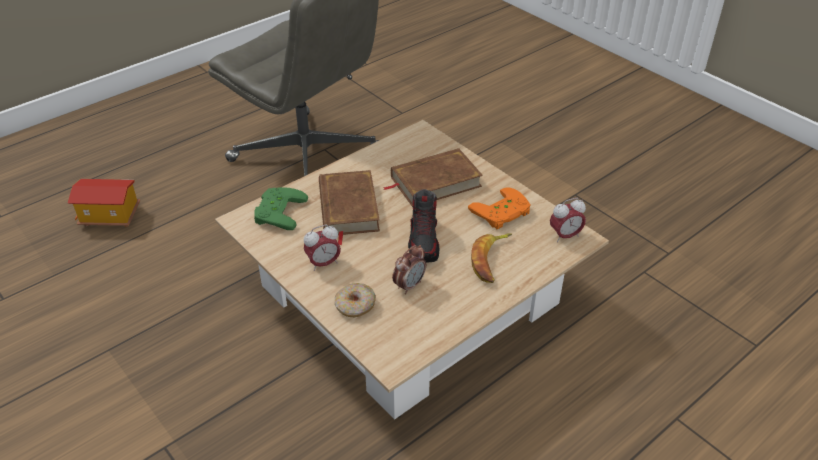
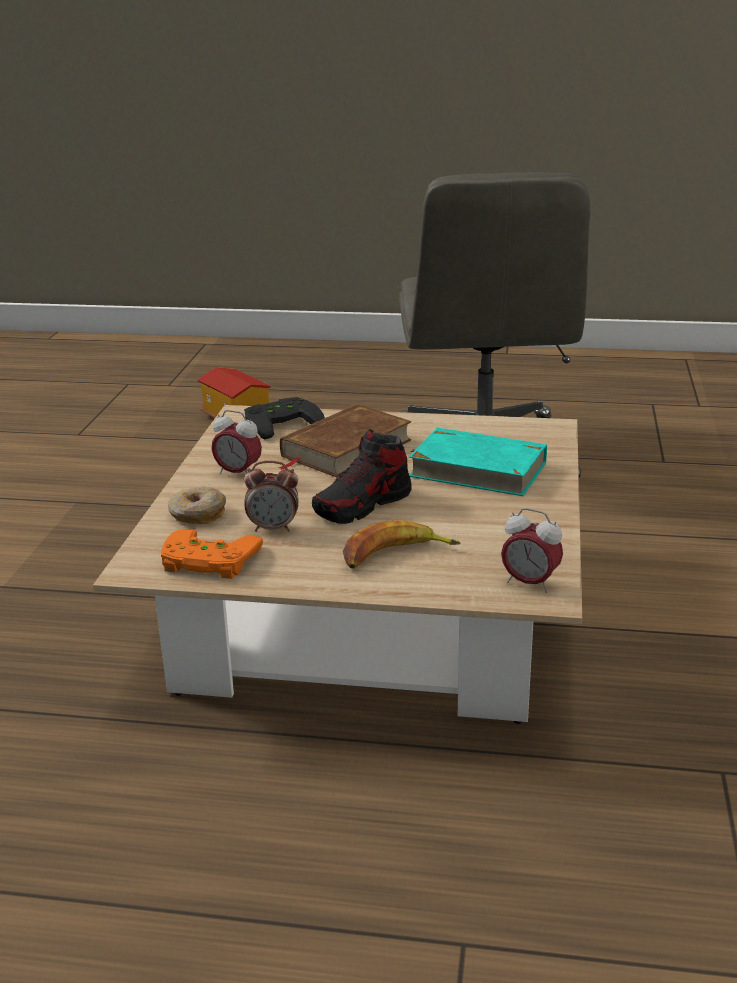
camera: 50 degrees right, 15 degrees down
green game controller [254,187,308,230] -> black game controller [244,397,325,440]
brown book [383,148,483,207] -> turquoise book [409,428,547,496]
orange game controller [468,187,531,229] -> orange game controller moved to [161,529,263,579]

